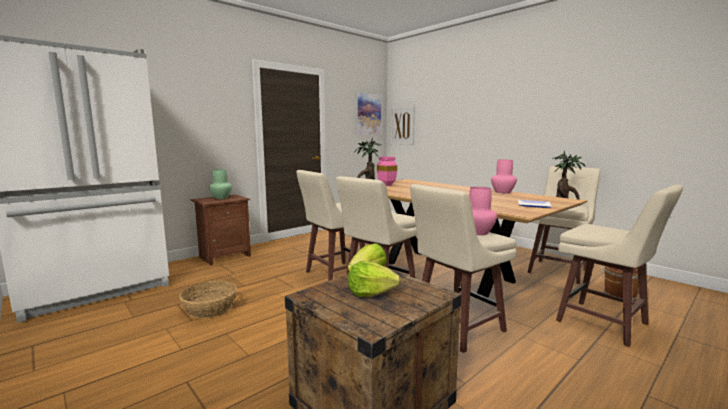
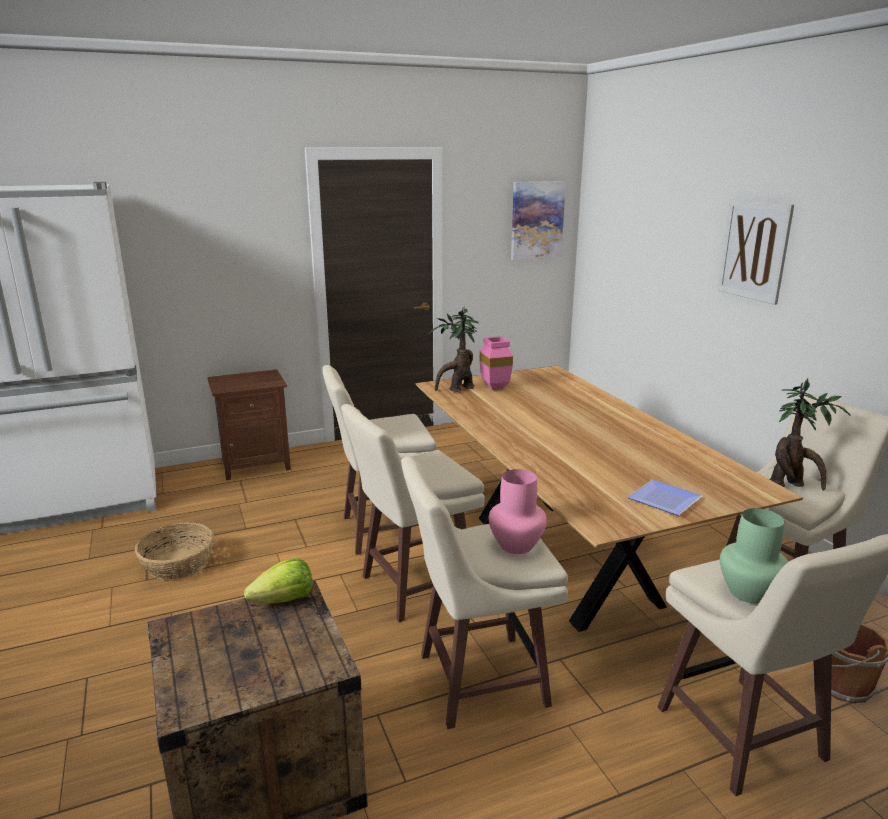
camera: 20 degrees right, 10 degrees up
green vase [209,169,232,199] -> green vase moved to [720,508,788,604]
lettuce [348,261,401,297] -> none
picture [391,106,415,145] -> picture moved to [717,199,794,305]
pink vase [491,160,517,193] -> none

